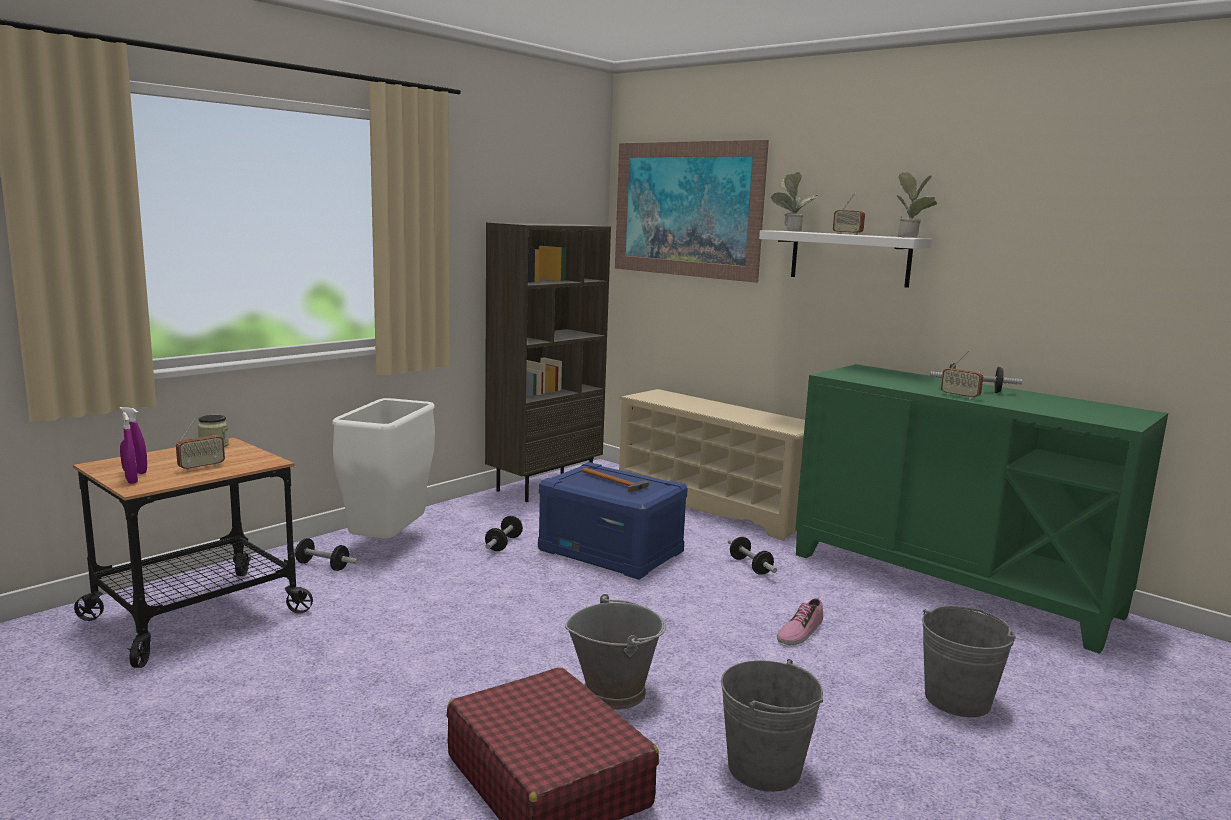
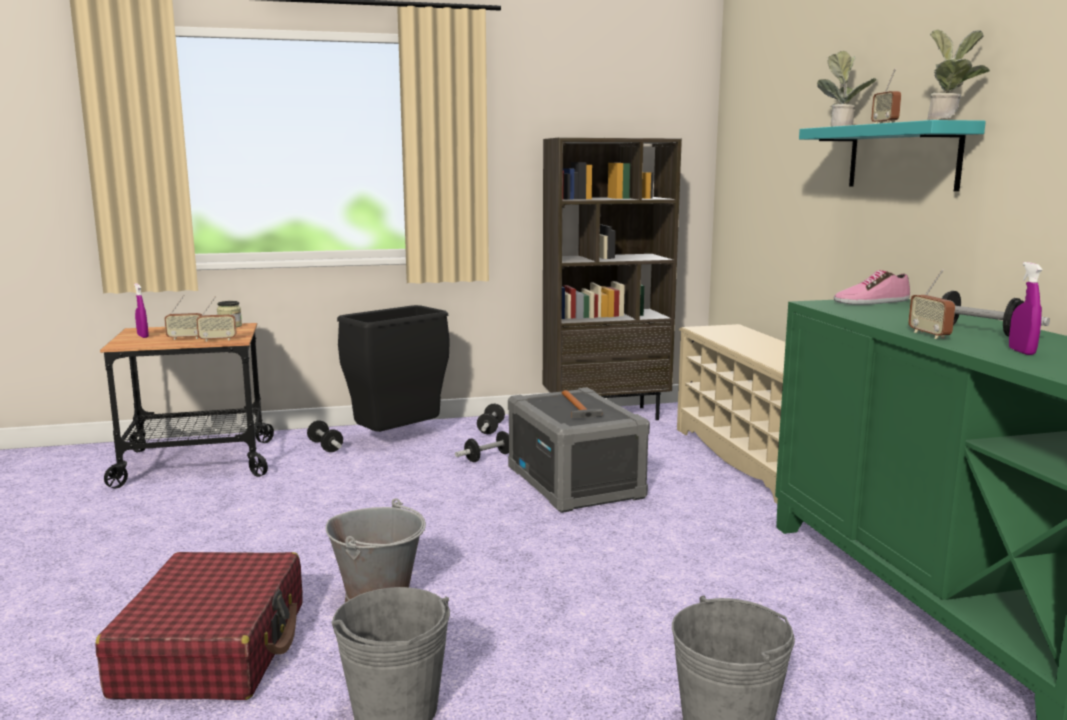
camera: 35 degrees right, 0 degrees up
purple spray bottle [122,412,138,484] -> purple spray bottle moved to [1009,262,1043,355]
white trash can [332,398,435,539] -> black trash can [337,305,450,432]
blue storage box [538,462,688,580] -> grey storage box [508,387,650,513]
picture [615,140,769,283] -> none
dumbbell [728,537,777,575] -> dumbbell moved to [477,404,505,434]
white shelf [759,230,932,288] -> turquoise shelf [799,120,986,192]
shoe [777,598,823,645] -> shoe moved to [834,270,910,305]
none -> radio [196,296,236,342]

